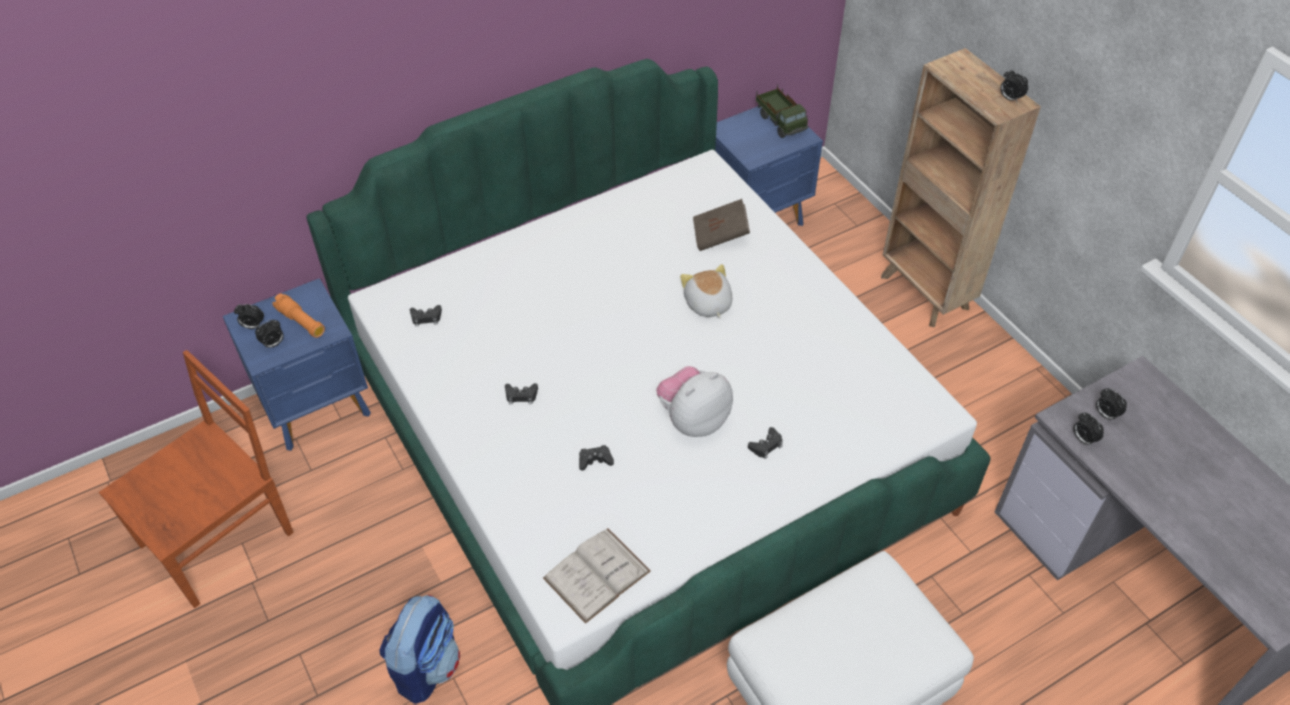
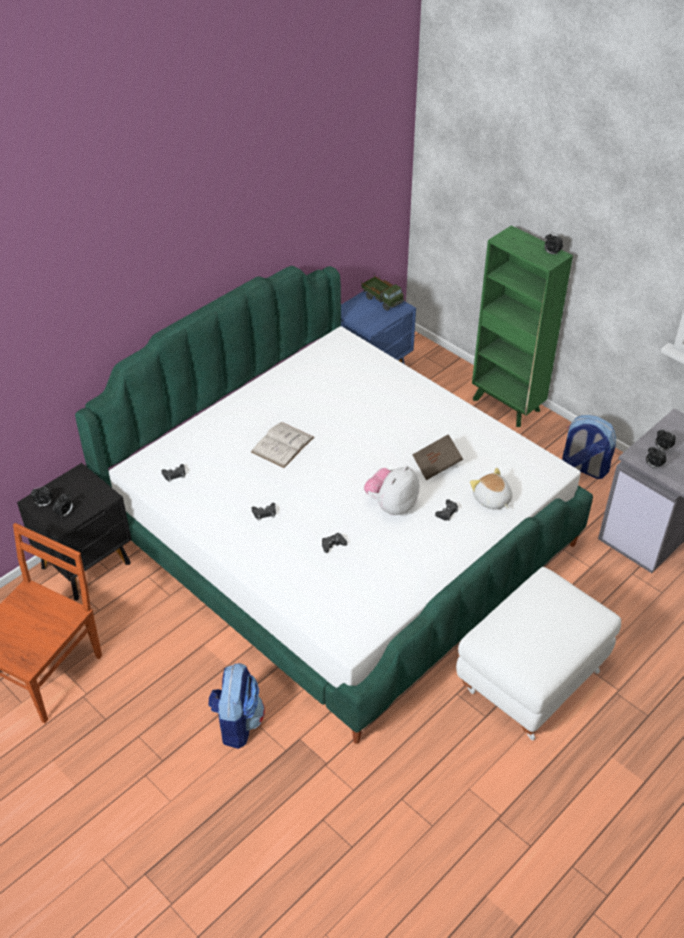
camera: 15 degrees left, 5 degrees down
blue nightstand [223,278,371,451] -> black nightstand [17,463,132,600]
orange flashlight [273,293,325,338] -> none
white book [543,528,651,624] -> white book moved to [251,422,314,468]
plush toy [680,264,732,319] -> plush toy moved to [470,468,512,510]
brown book [693,199,750,251] -> brown book moved to [412,434,463,480]
brown bookcase [881,48,1041,327] -> green bookcase [472,225,573,427]
none -> backpack [562,415,616,479]

